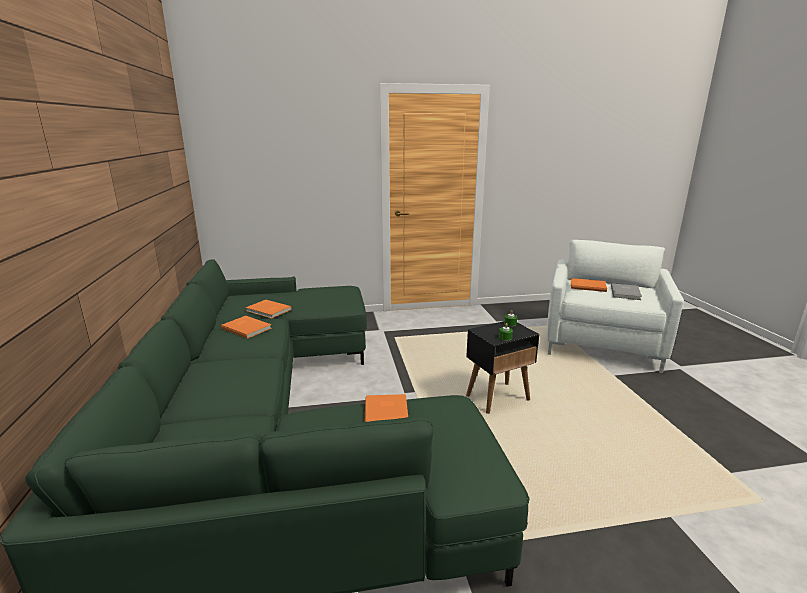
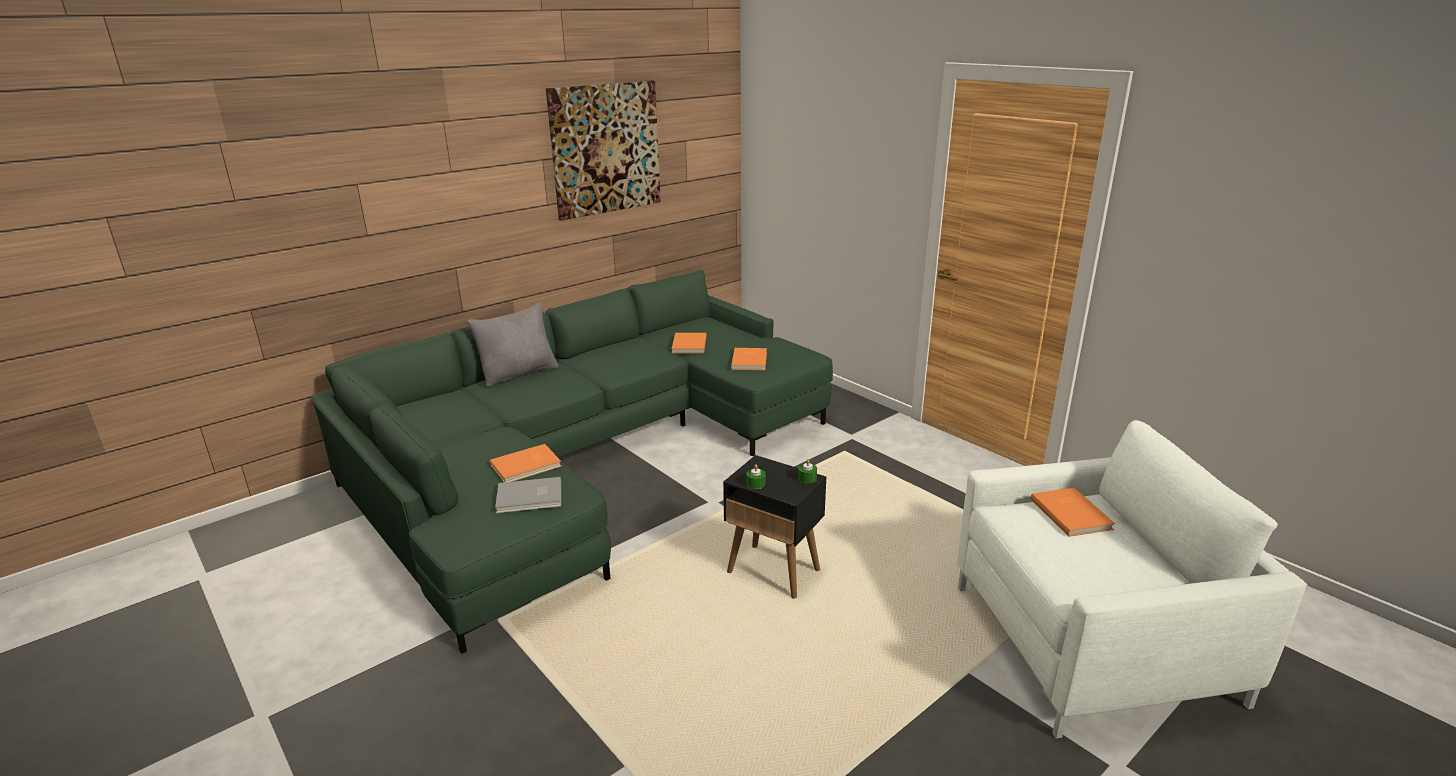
camera: 60 degrees right, 5 degrees up
orange book [221,316,272,339] -> orange book moved to [731,348,767,370]
grey book [611,283,642,300] -> grey book moved to [495,477,561,514]
none -> grey pillow [467,302,558,387]
none -> picture [546,80,661,221]

